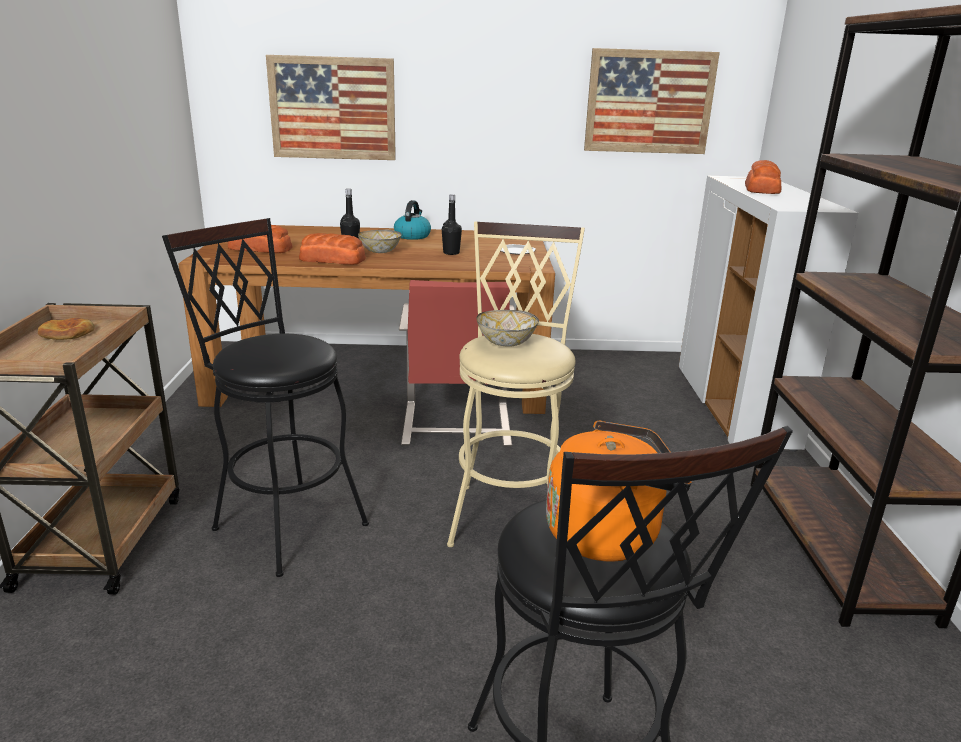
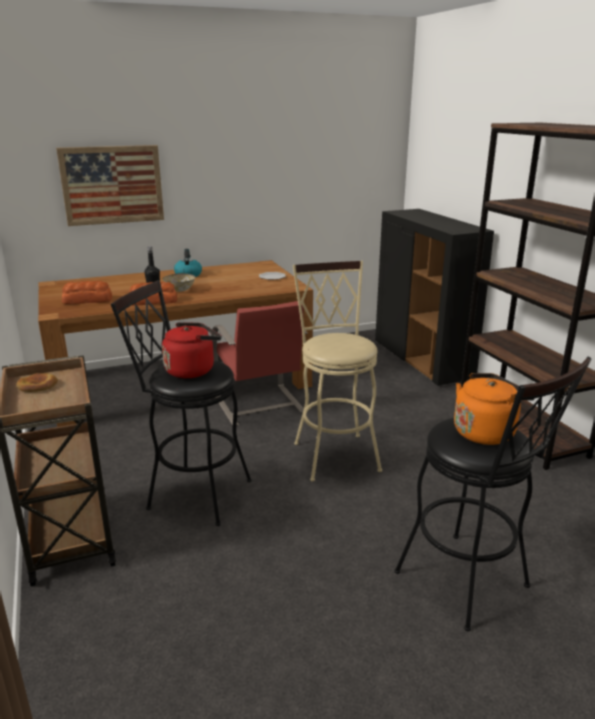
camera: 20 degrees left, 0 degrees up
black bottle [442,194,462,255] -> none
bowl [477,310,539,347] -> none
picture [584,48,720,154] -> none
white cabinet [679,176,859,452] -> black cabinet [375,209,494,387]
bread [745,160,781,194] -> none
none -> red kettle [162,322,222,378]

